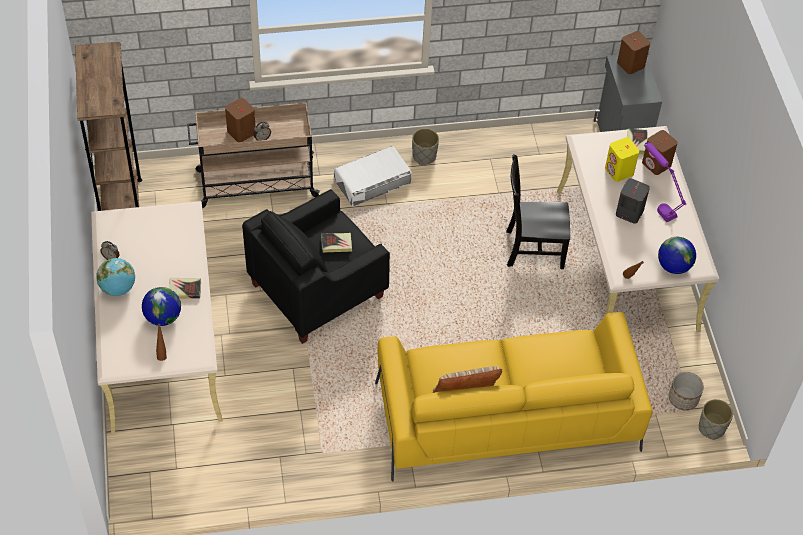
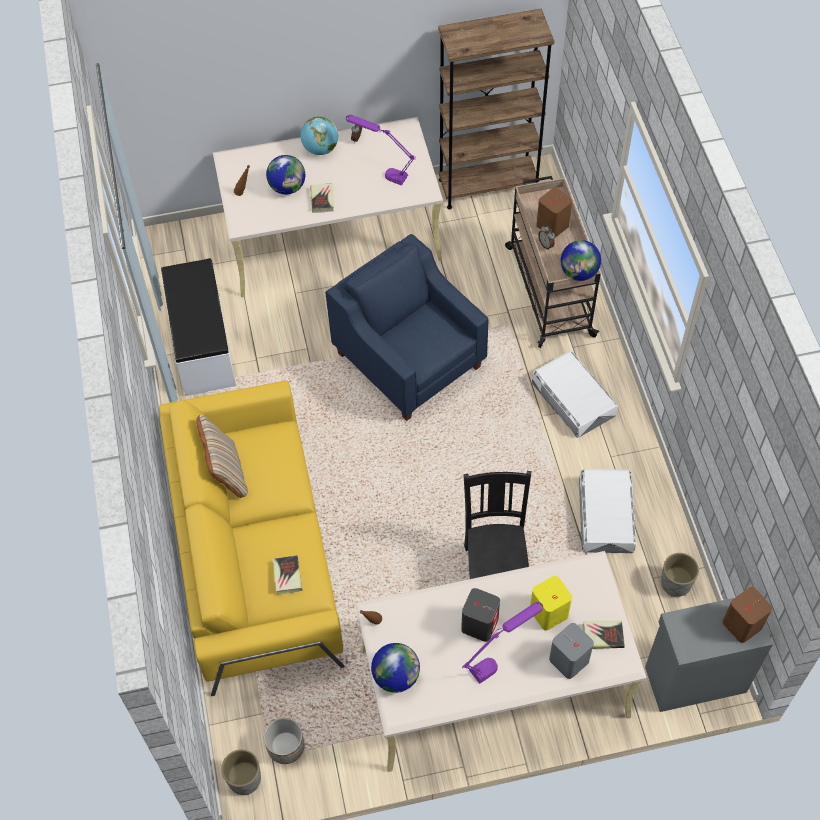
camera: 90 degrees right, 5 degrees up
black armchair [242,189,390,344] -> blue armchair [325,234,488,421]
book [321,233,352,253] -> book moved to [273,555,303,594]
grey planter [412,128,439,165] -> grey planter moved to [661,553,699,597]
brown speaker [642,130,678,175] -> grey speaker [549,623,594,679]
none -> white bench [161,258,236,396]
none -> purple table lamp [346,115,416,186]
none -> globe [561,240,601,281]
none -> white storage box [579,469,636,553]

